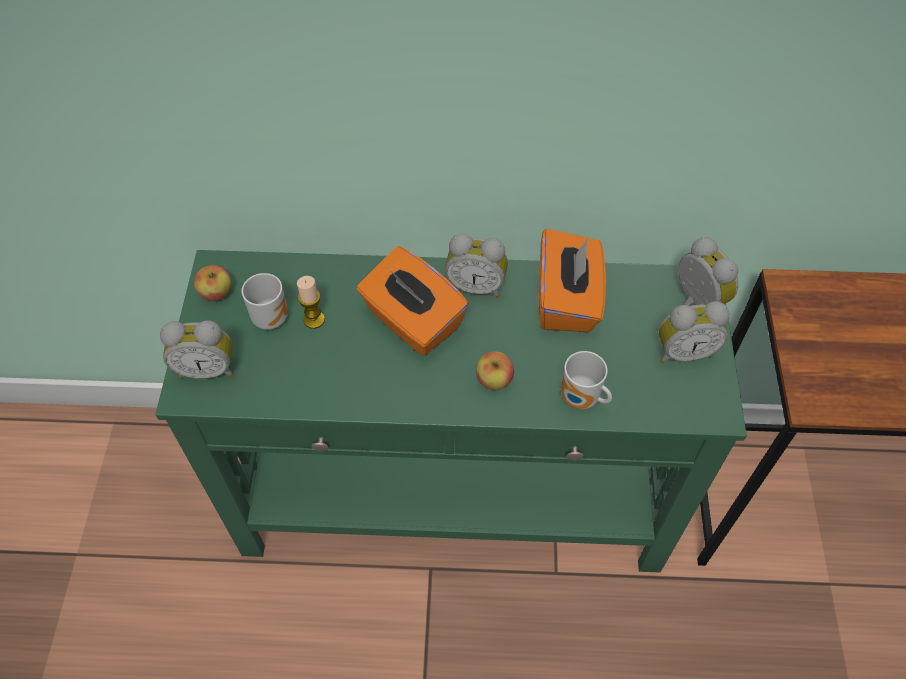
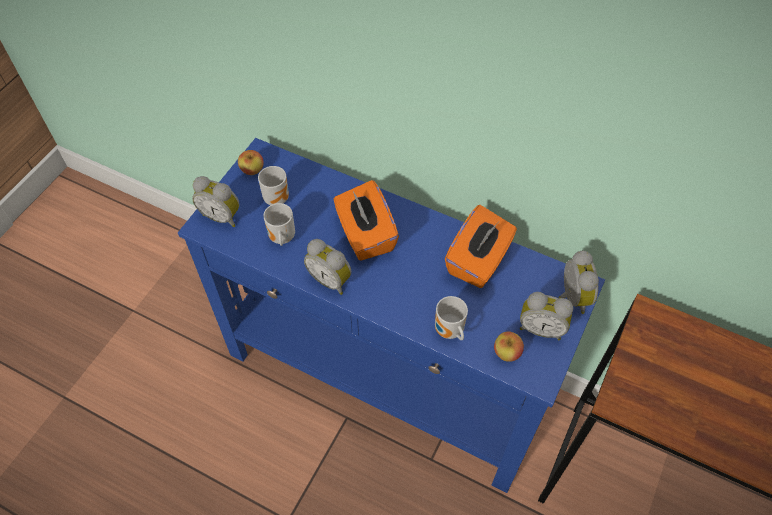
camera: 25 degrees right, 0 degrees up
green console table [155,250,747,572] -> blue console table [178,138,605,493]
candle [297,276,325,329] -> none
alarm clock [445,233,508,298] -> alarm clock moved to [304,239,351,295]
apple [476,351,514,390] -> apple moved to [494,331,524,362]
none -> mug [263,203,295,246]

